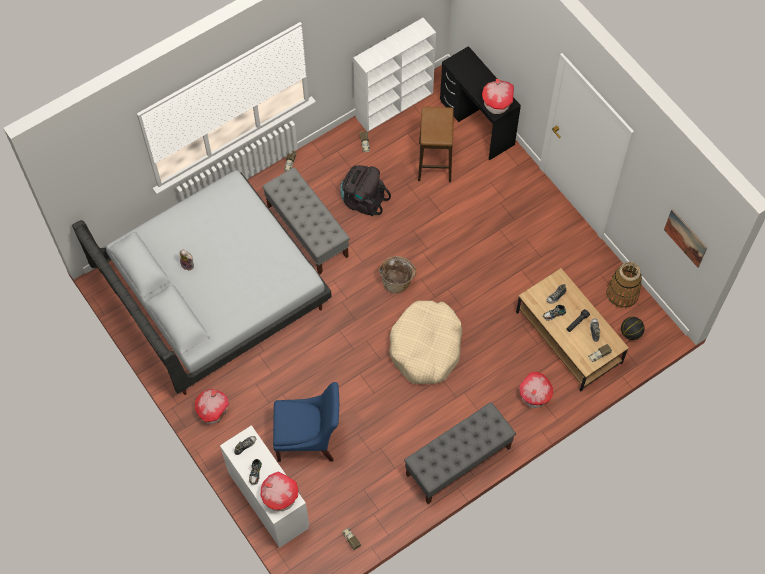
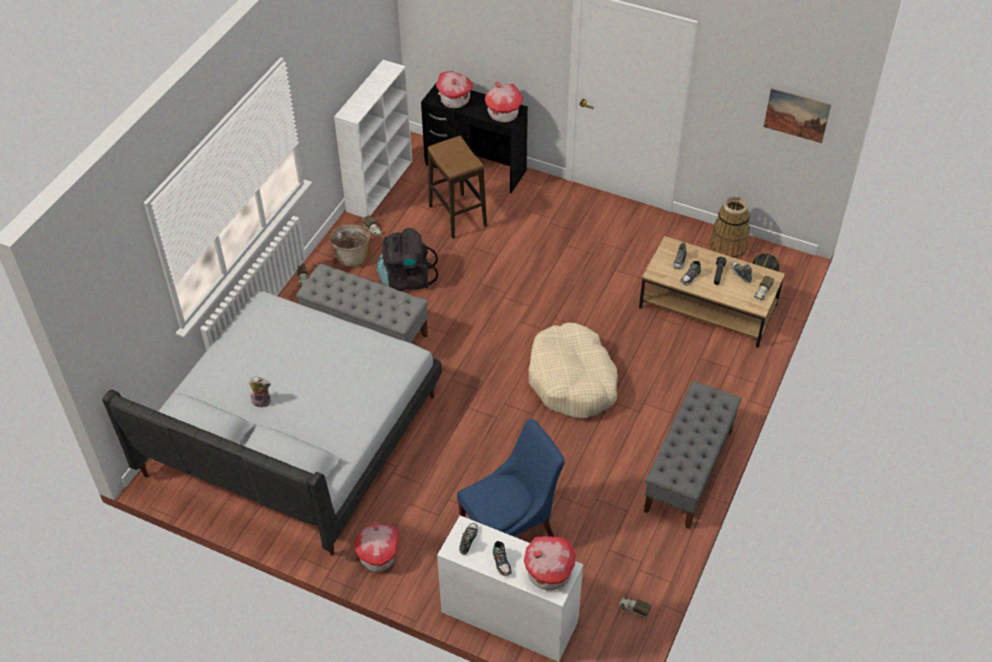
camera: 30 degrees left, 15 degrees down
basket [379,256,416,293] -> basket moved to [330,224,371,267]
toy house [519,372,553,408] -> toy house moved to [436,71,473,108]

